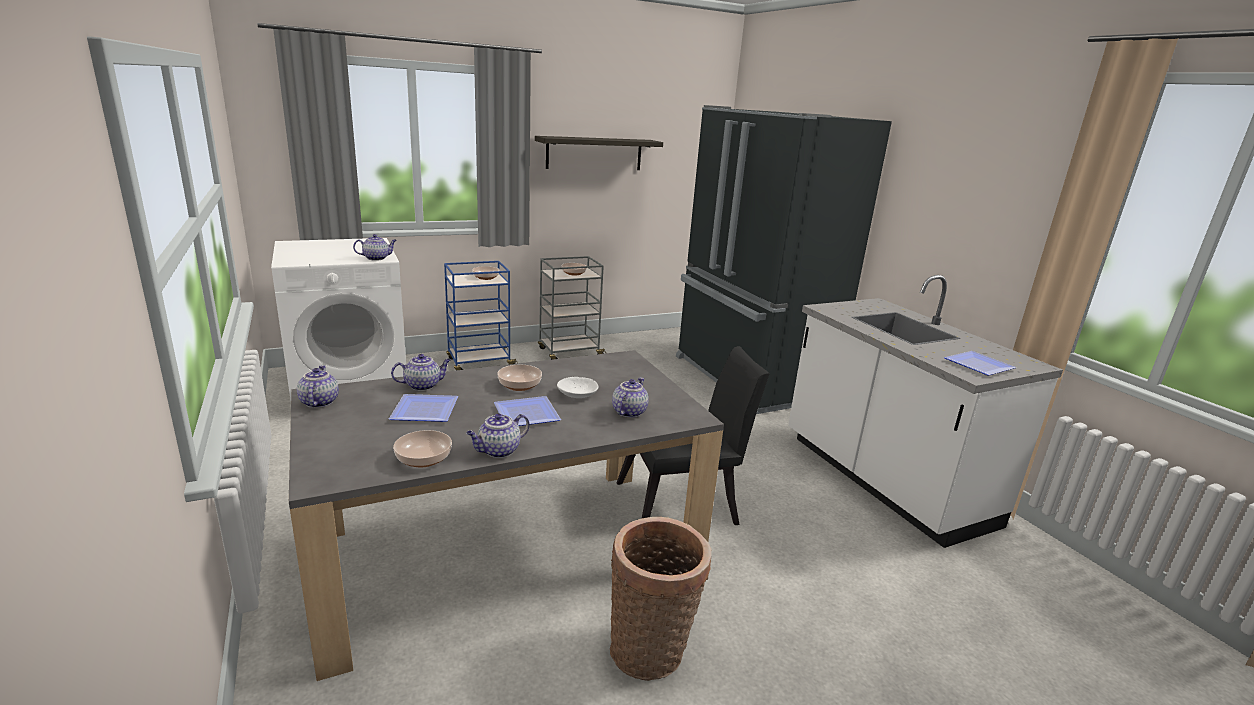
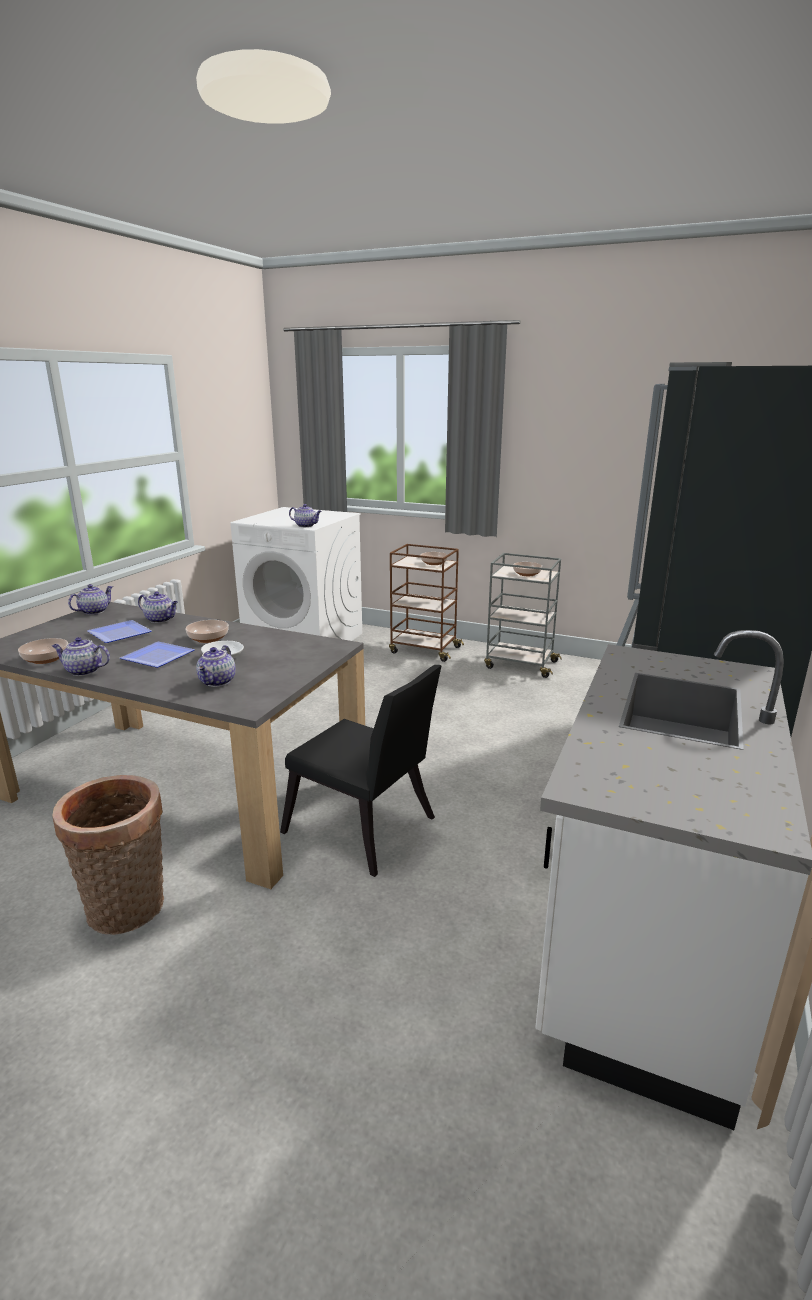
camera: 50 degrees right, 0 degrees up
blue cart [444,261,518,370] -> brown cart [389,544,464,662]
shelf [535,136,663,170] -> none
teapot [612,378,649,418] -> teapot turned 120 degrees clockwise [196,645,236,687]
plate [944,351,1016,376] -> none

